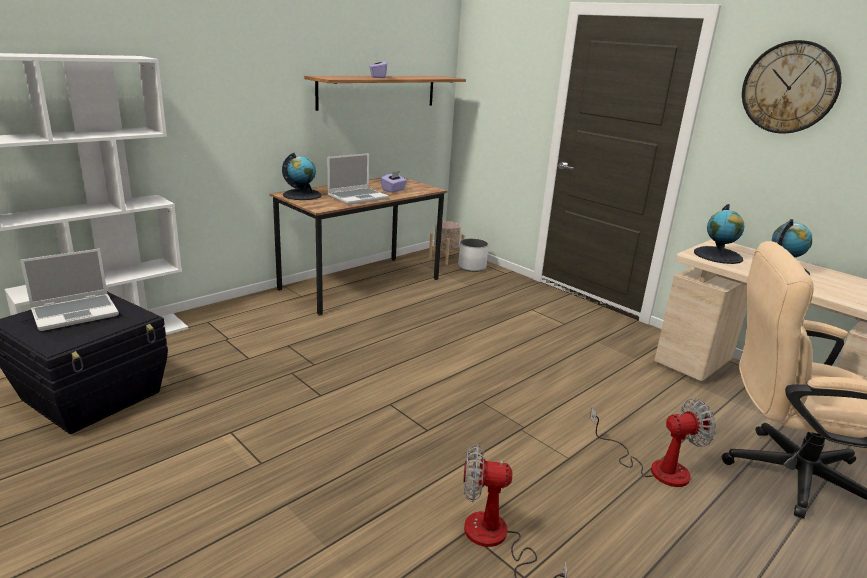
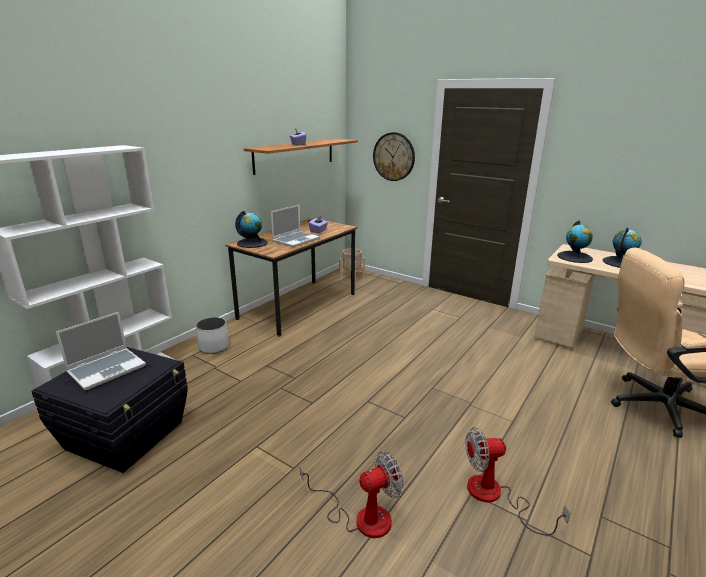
camera: 10 degrees left, 0 degrees up
white planter [458,238,489,272] -> white planter moved to [196,317,229,354]
fan [590,398,716,487] -> fan moved to [300,451,404,538]
wall clock [742,40,842,134] -> wall clock moved to [373,132,415,181]

